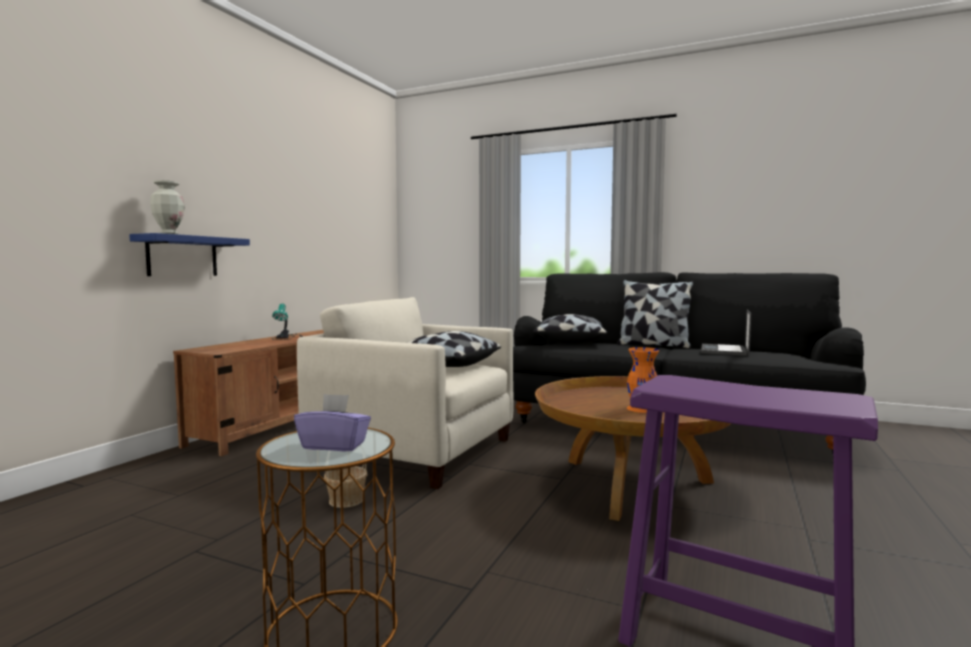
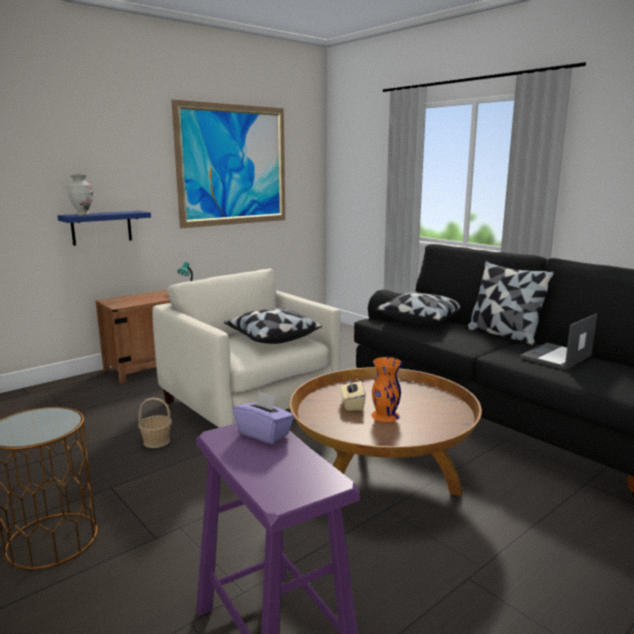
camera: 25 degrees right, 10 degrees up
purple tissue box [294,394,371,451] -> purple tissue box moved to [233,391,294,444]
none -> picture [171,100,285,228]
none -> beige tissue box [341,377,366,411]

